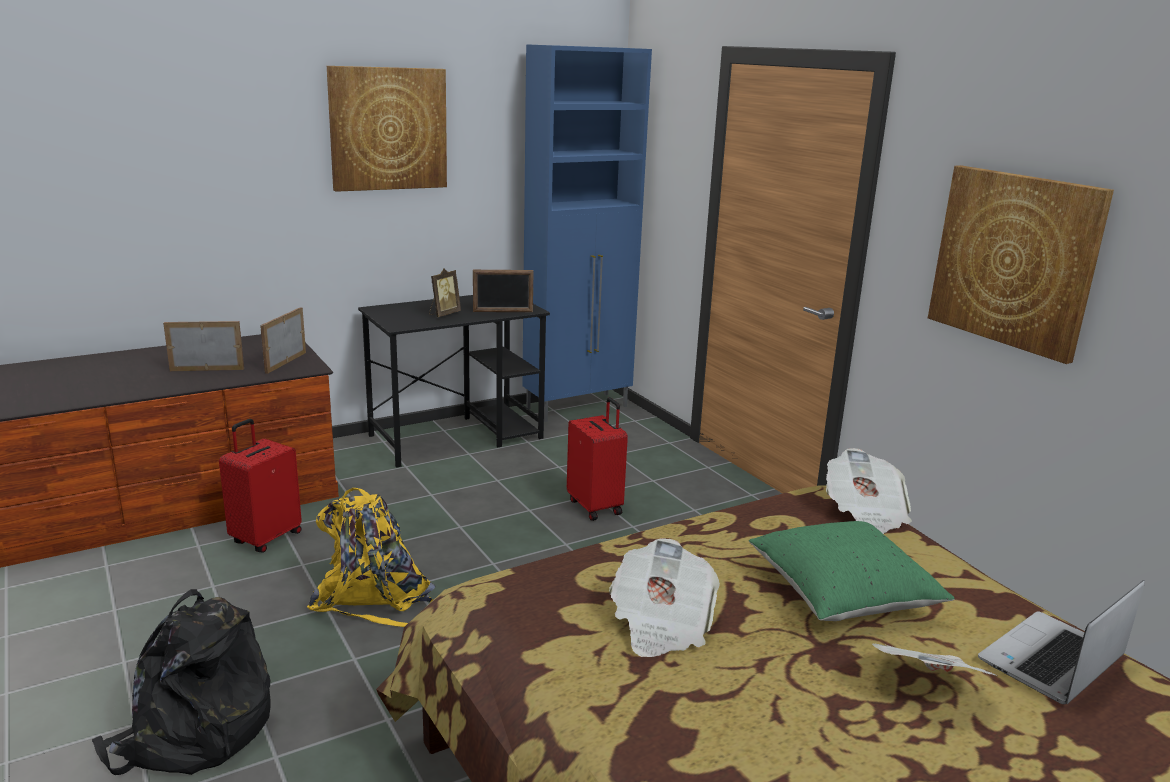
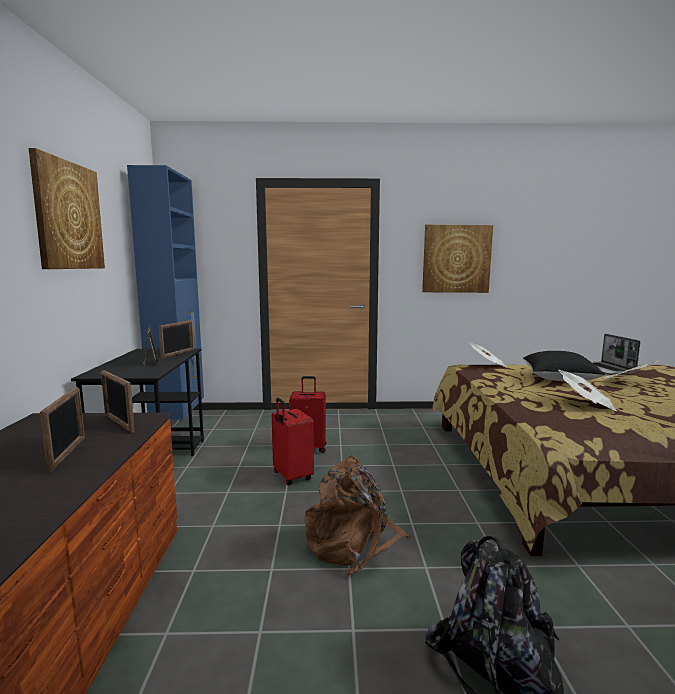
camera: 60 degrees left, 10 degrees down
picture frame [163,321,244,371] -> picture frame turned 150 degrees clockwise [40,387,85,473]
red suitcase [219,419,302,553] -> red suitcase moved to [272,398,314,485]
yellow backpack [307,488,436,627] -> brown backpack [304,455,410,575]
green pillow [749,521,955,621] -> black pillow [523,351,605,381]

